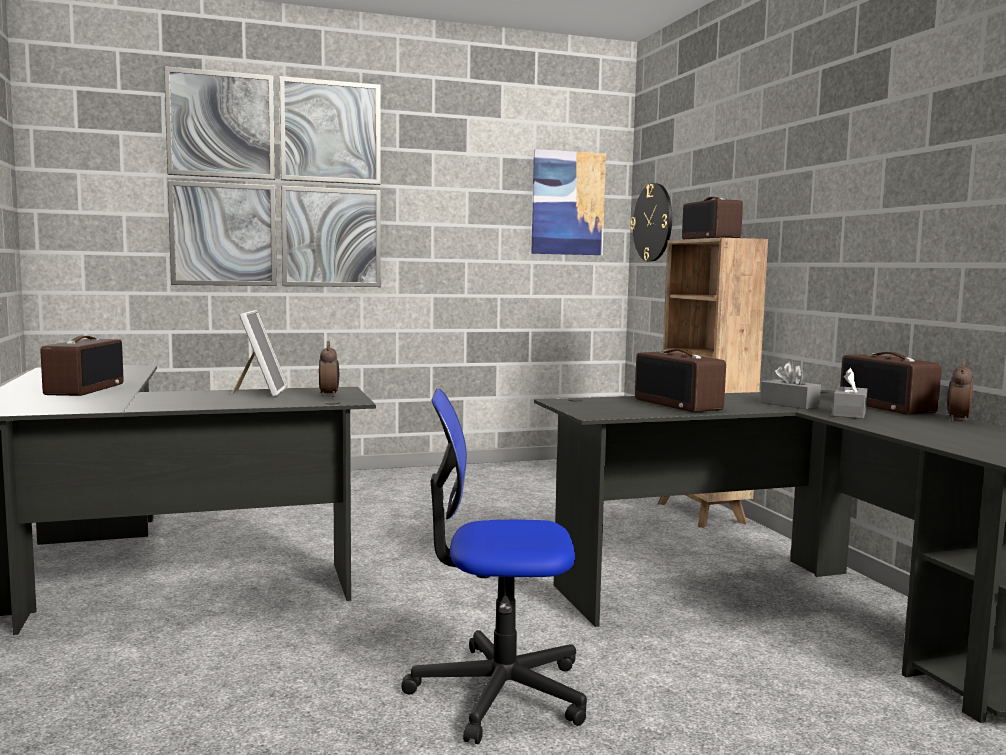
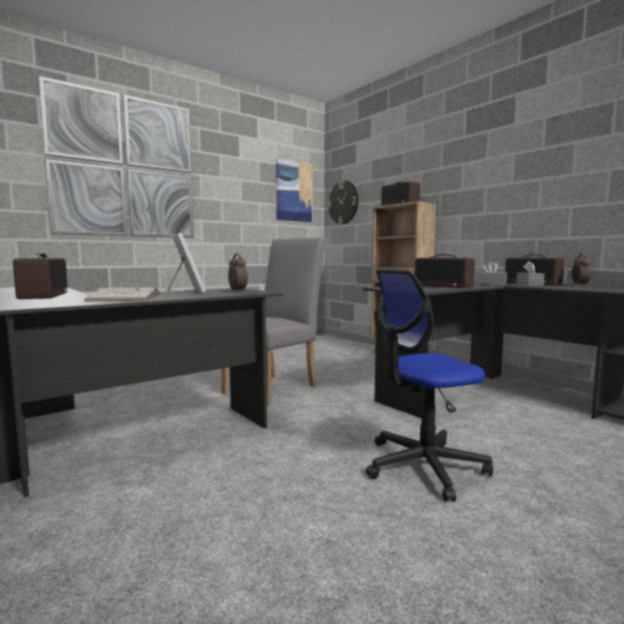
camera: 20 degrees left, 0 degrees up
none -> white book [84,286,161,302]
none -> grey chair [221,238,325,406]

